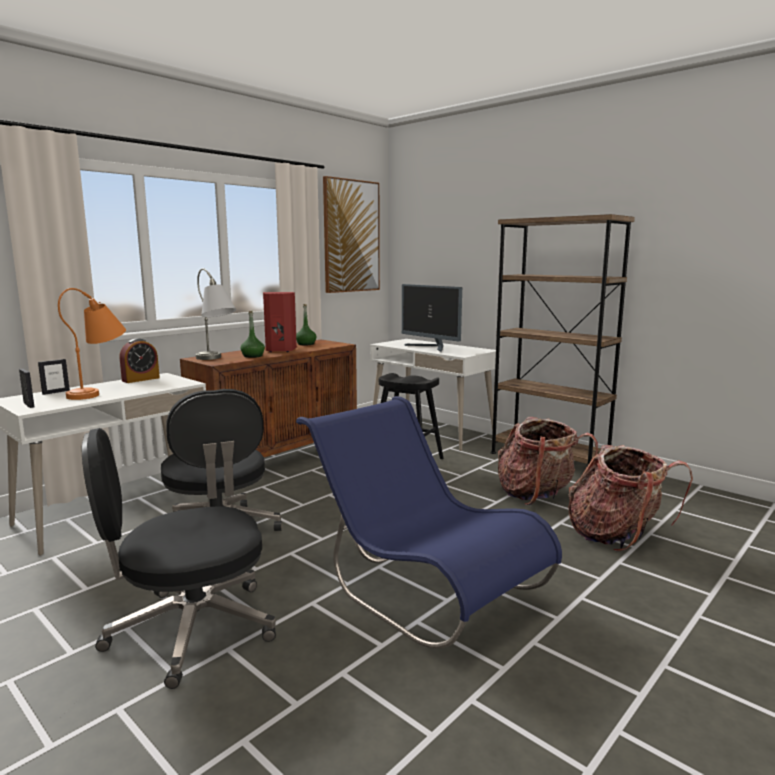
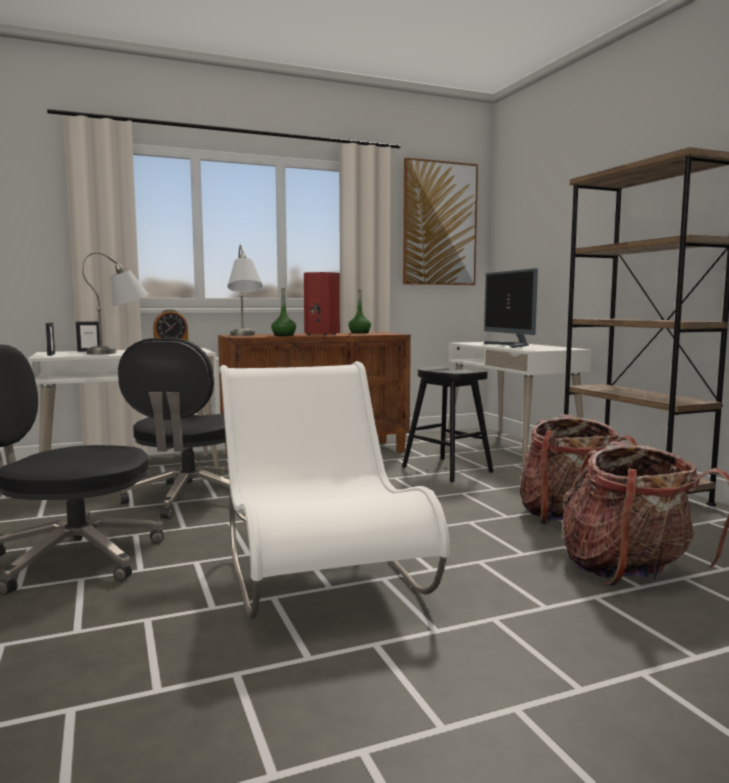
camera: 25 degrees right, 5 degrees down
orange table lamp [58,288,126,400] -> grey table lamp [82,252,149,354]
blue chair [296,396,562,648] -> white chair [219,361,450,619]

